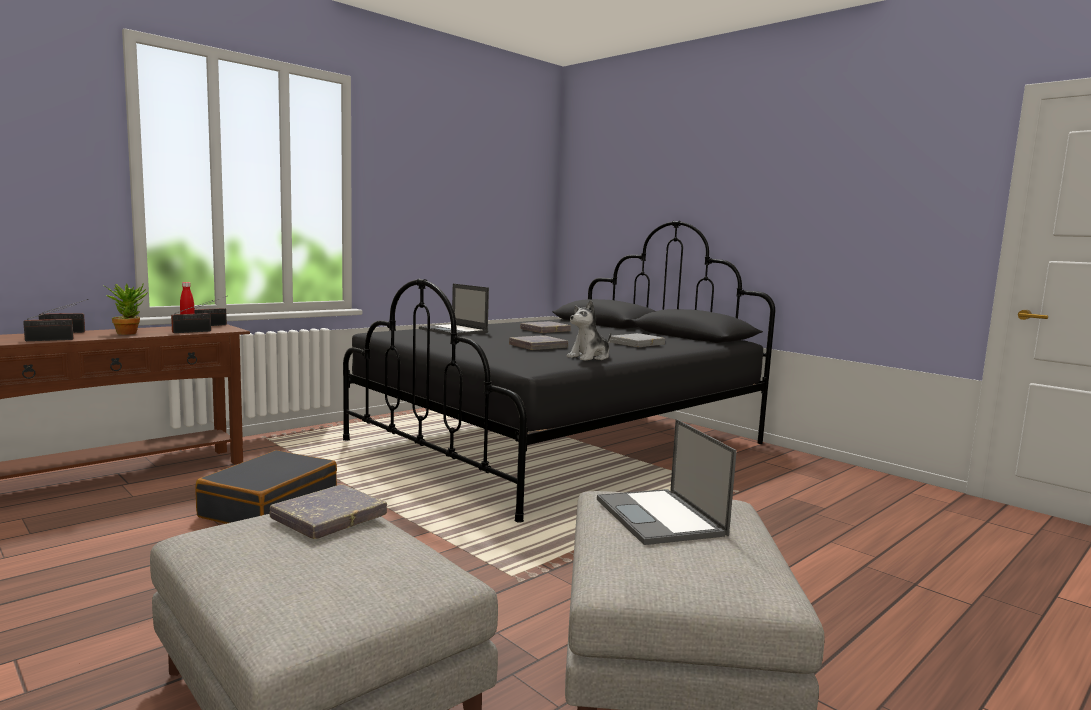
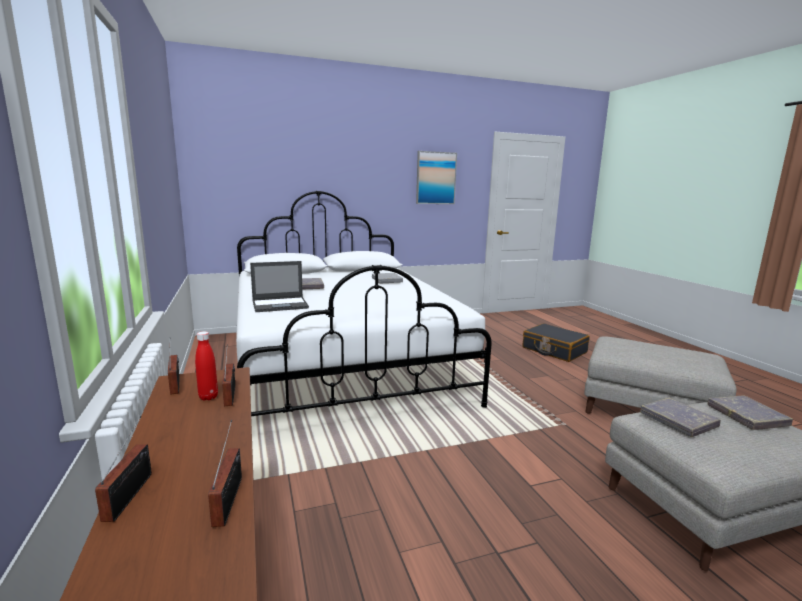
camera: 65 degrees left, 5 degrees up
potted plant [105,283,148,335] -> none
black suitcase [195,450,337,524] -> black suitcase moved to [523,323,590,362]
black bed [343,221,775,523] -> white bed [236,191,492,416]
grey book [509,335,568,350] -> grey book moved to [707,396,793,430]
plush toy [567,300,611,361] -> none
laptop [597,419,737,545] -> none
none -> picture [416,151,457,204]

